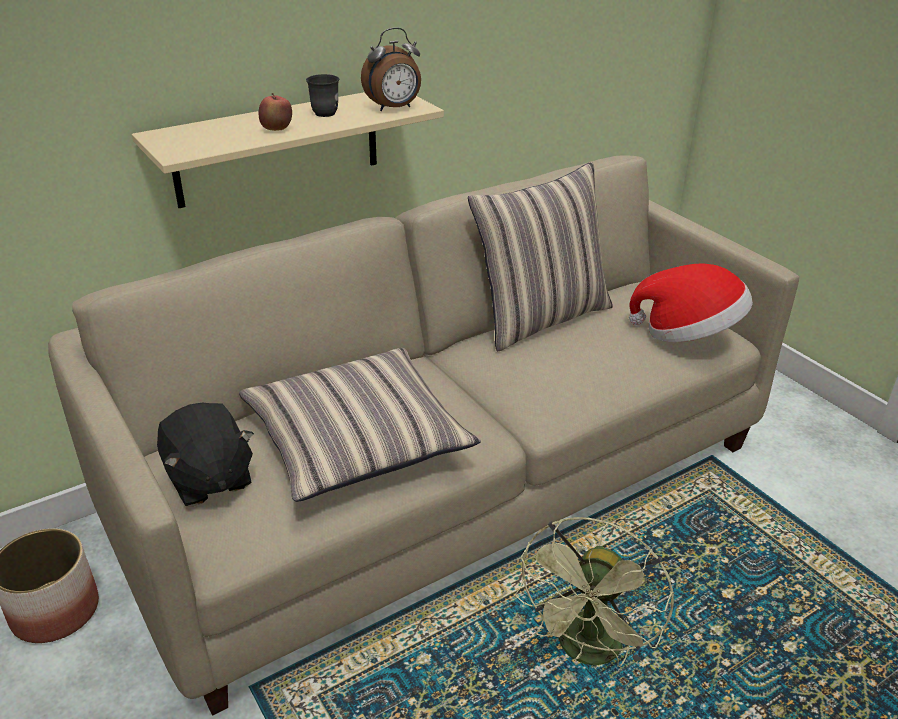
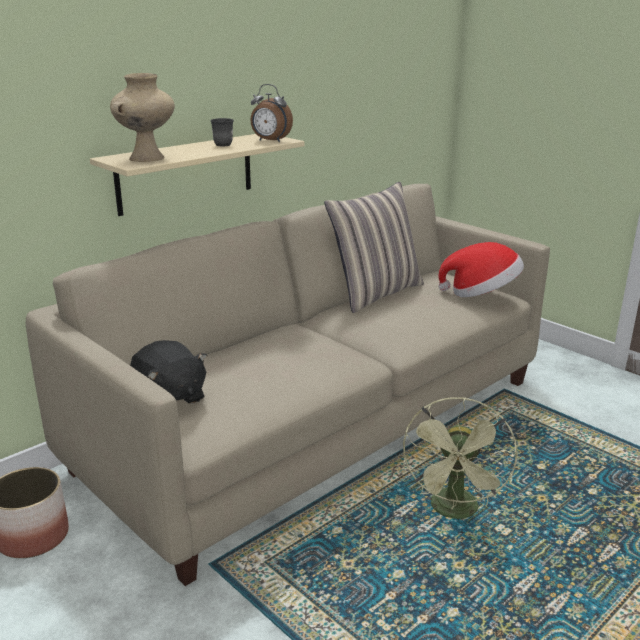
camera: 10 degrees left, 10 degrees down
pillow [239,348,481,502] -> none
apple [259,93,292,131] -> none
alarm clock [361,28,421,111] -> alarm clock turned 60 degrees clockwise [250,84,293,142]
none -> beige vase [110,73,175,162]

